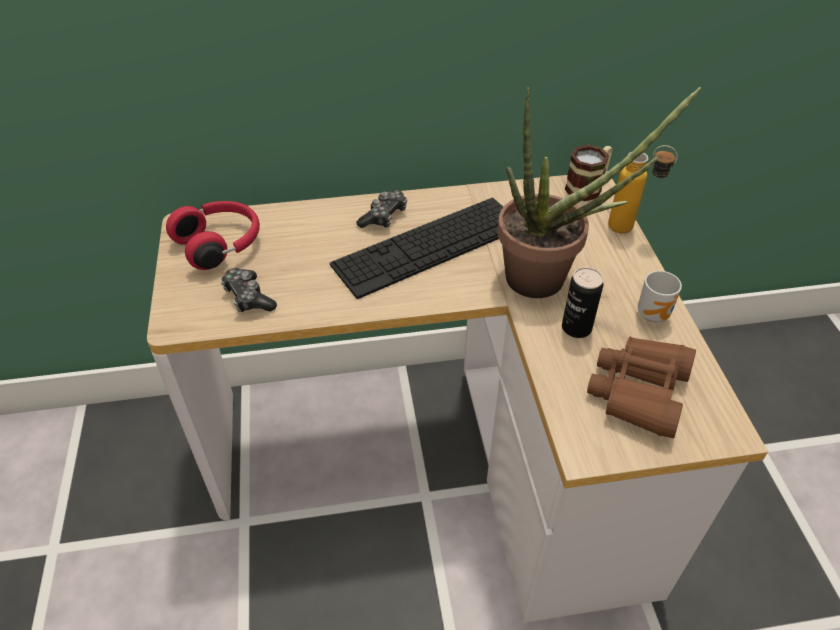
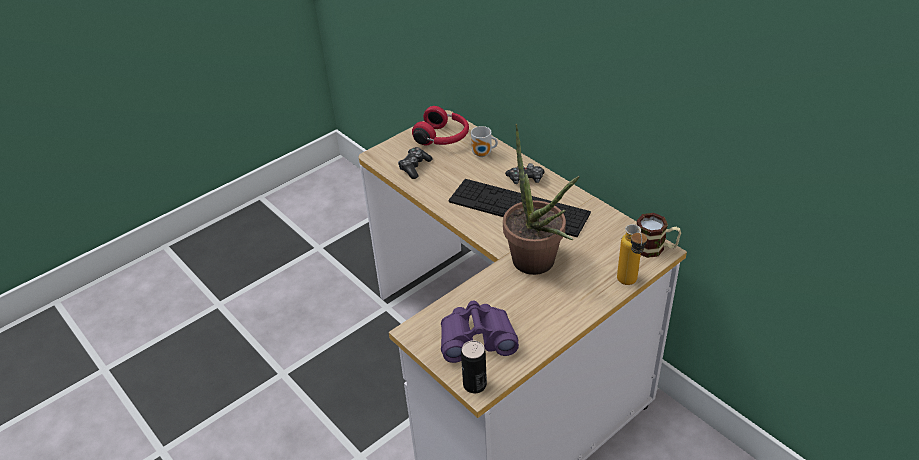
camera: 60 degrees right, 5 degrees down
can [562,267,603,338] -> can moved to [461,340,487,393]
brown binoculars [587,337,696,438] -> purple binoculars [441,301,519,363]
mug [638,271,682,322] -> mug moved to [471,126,498,157]

